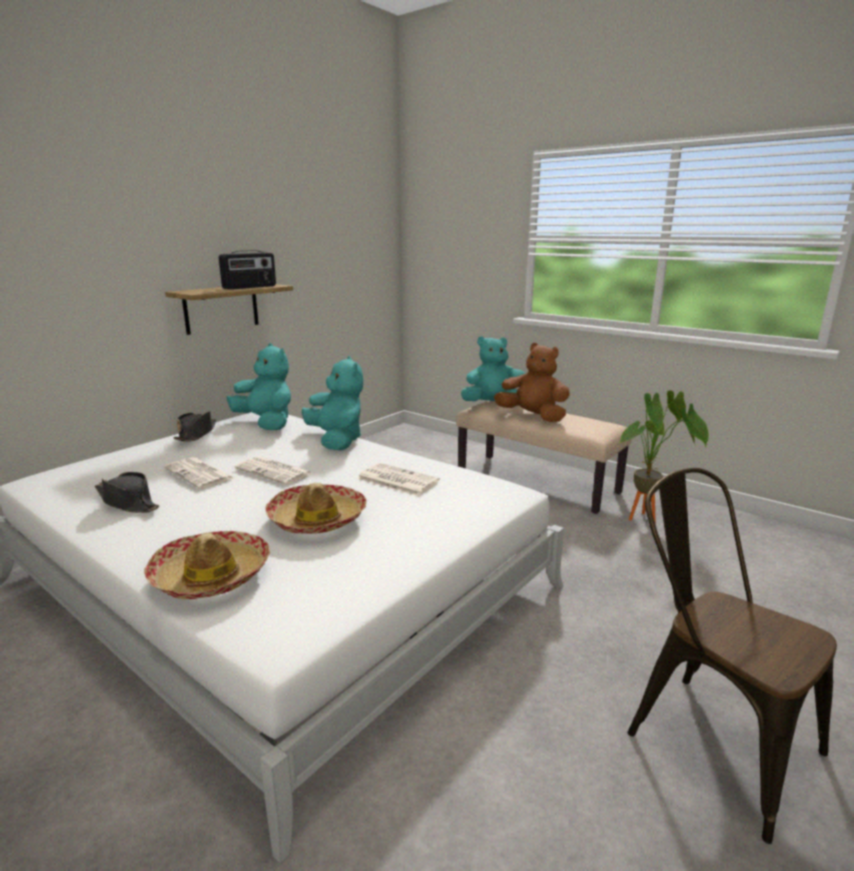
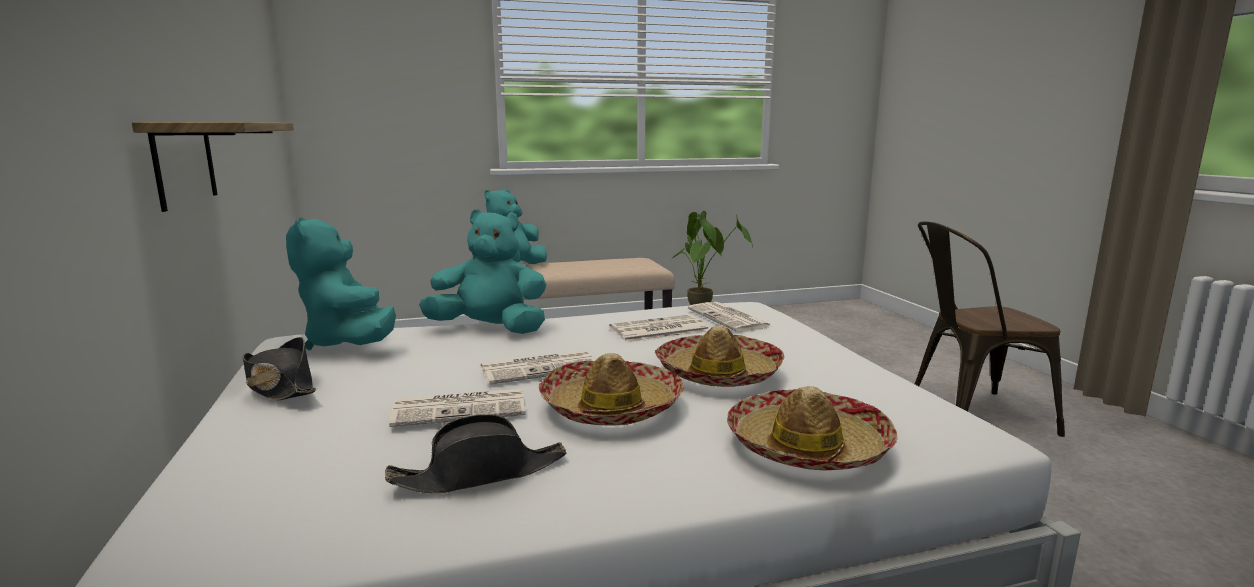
camera: 55 degrees left, 5 degrees down
radio [219,250,276,290] -> none
turquoise plush toy [227,343,291,430] -> turquoise plush toy turned 105 degrees counterclockwise [286,217,396,350]
brown plush toy [494,343,570,422] -> none
none -> hat [539,353,684,426]
none -> newspaper [688,302,772,332]

